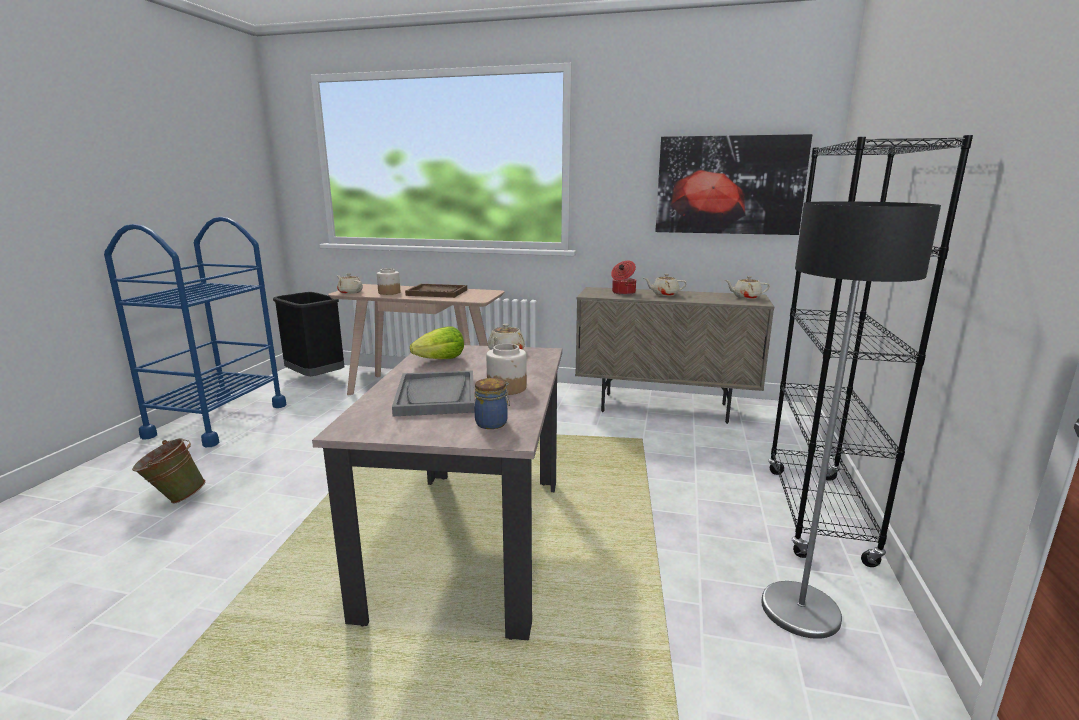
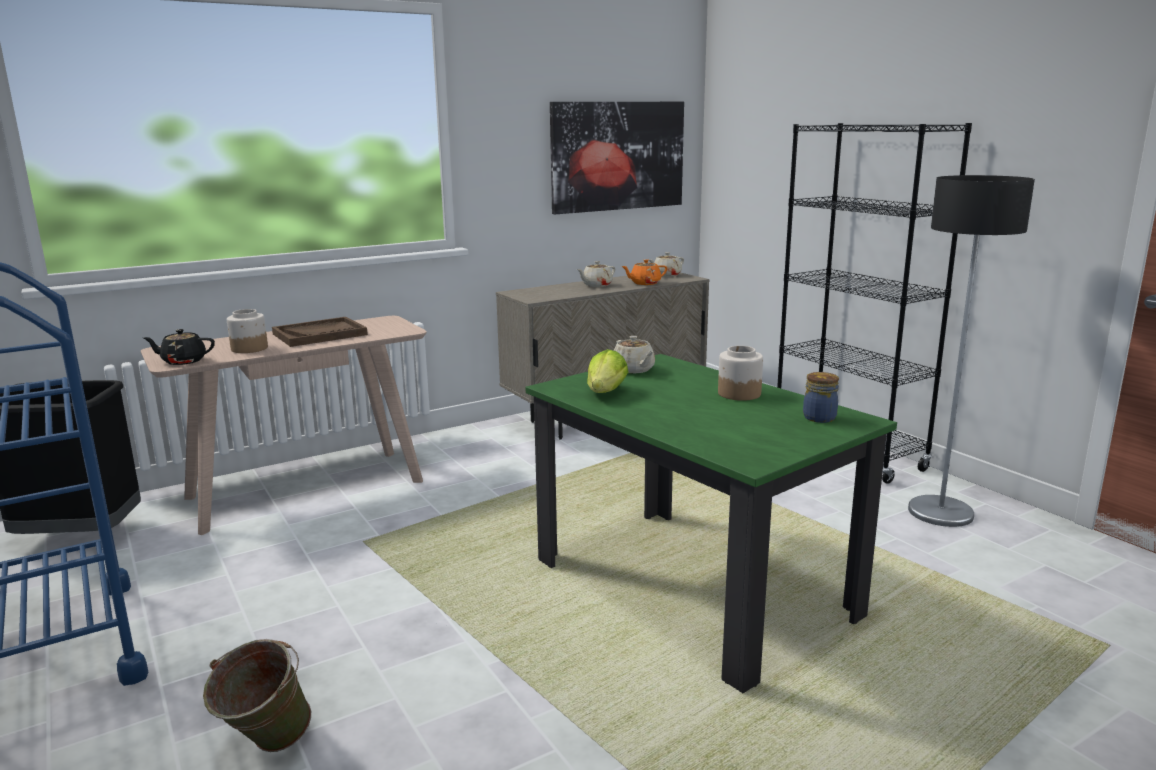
camera: 45 degrees left, 0 degrees up
beige dining table [312,345,562,640] -> green dining table [526,354,897,693]
beige teapot [337,273,363,294] -> black teapot [144,329,215,365]
grey tray [392,371,475,416] -> none
cooking pot [611,261,636,295] -> none
none -> orange teapot [621,259,667,285]

